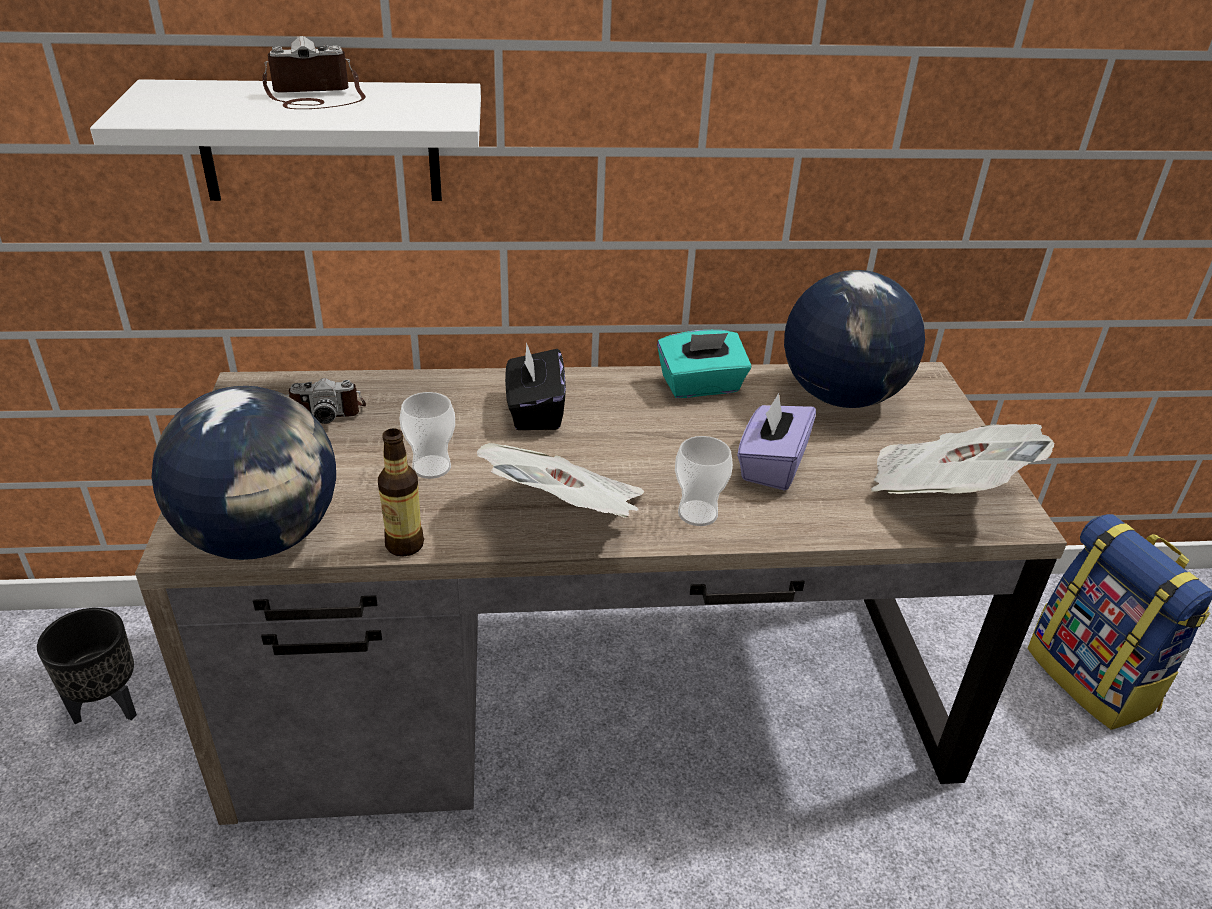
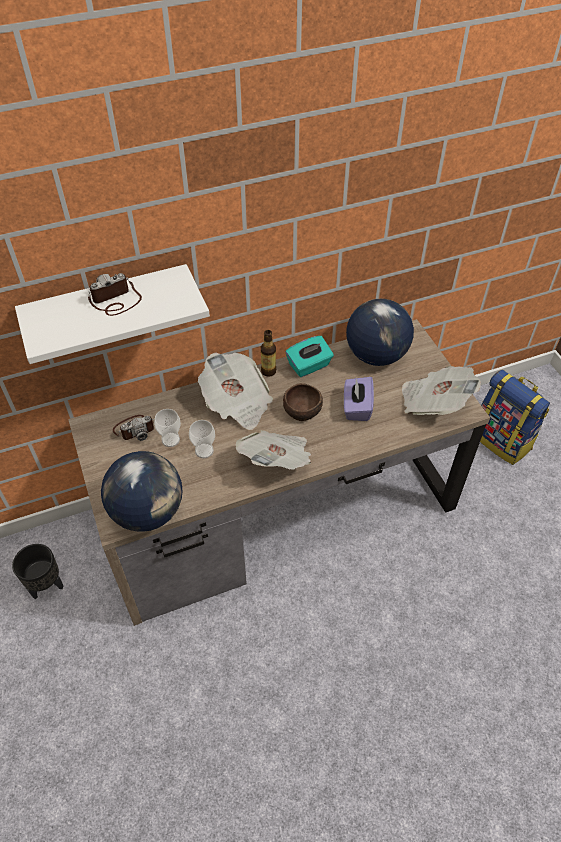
camera: 15 degrees left, 15 degrees up
bottle [378,428,424,556] -> bottle moved to [261,330,276,377]
black tissue box [505,342,566,430] -> newspaper [198,352,273,430]
cup [675,436,733,526] -> cup moved to [154,409,181,447]
none -> brown bowl [283,383,323,421]

